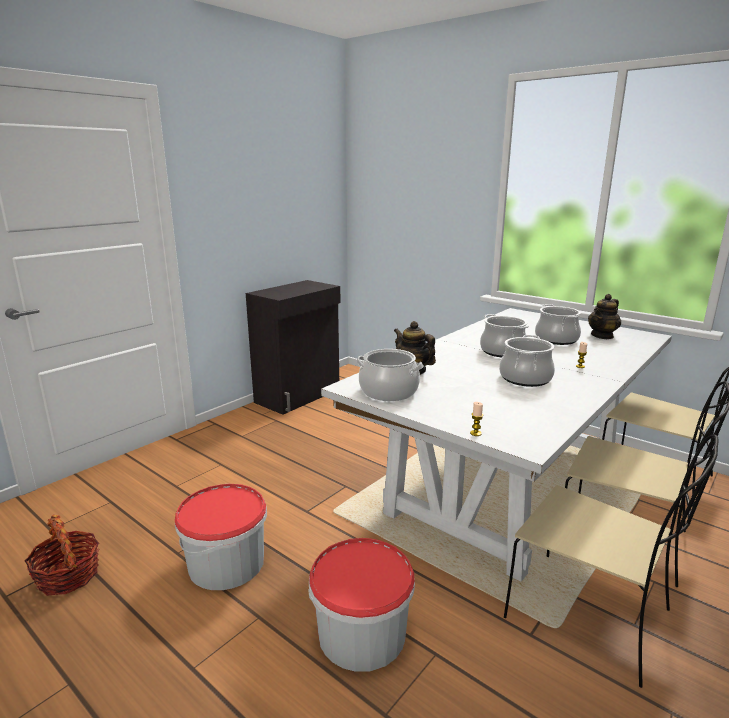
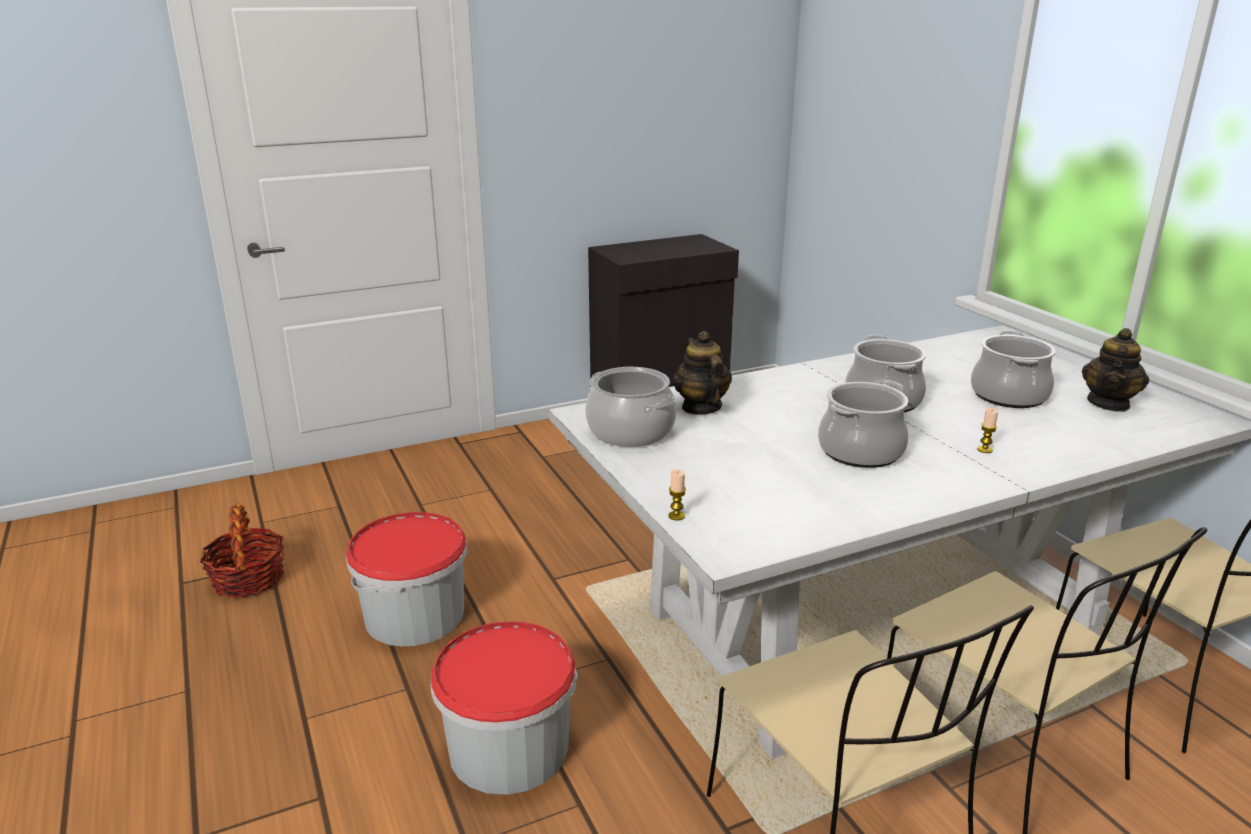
camera: 25 degrees right, 5 degrees up
teapot [588,294,621,339] -> teapot turned 45 degrees counterclockwise [1082,328,1149,412]

